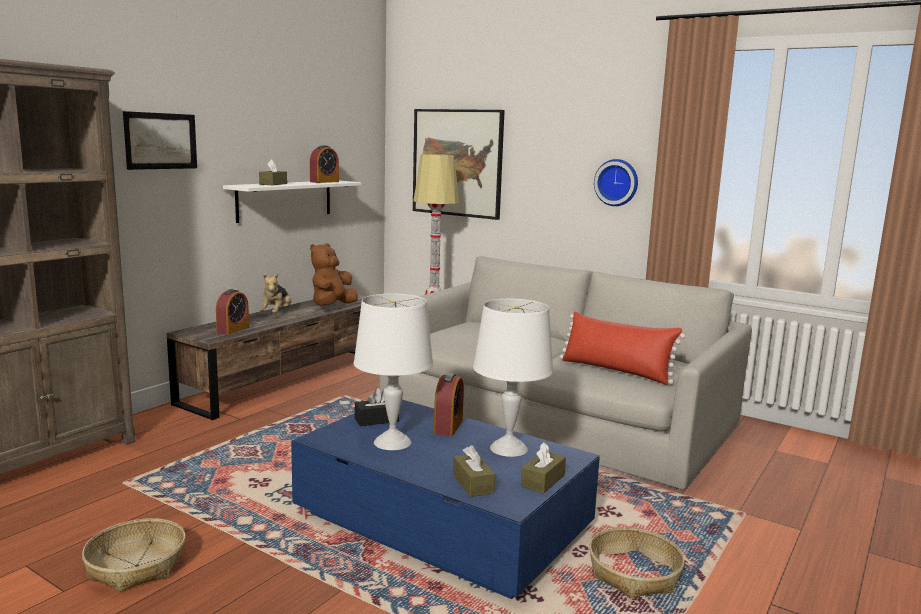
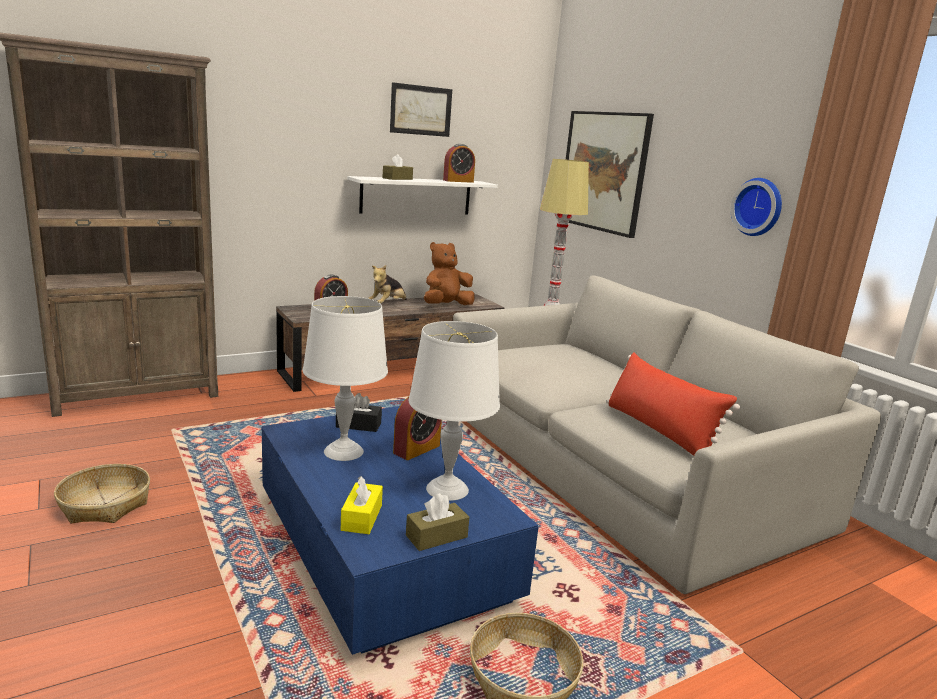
camera: 25 degrees right, 5 degrees up
picture [123,111,197,170] -> picture moved to [390,82,452,137]
brown tissue box [453,445,495,497] -> yellow tissue box [341,476,383,534]

